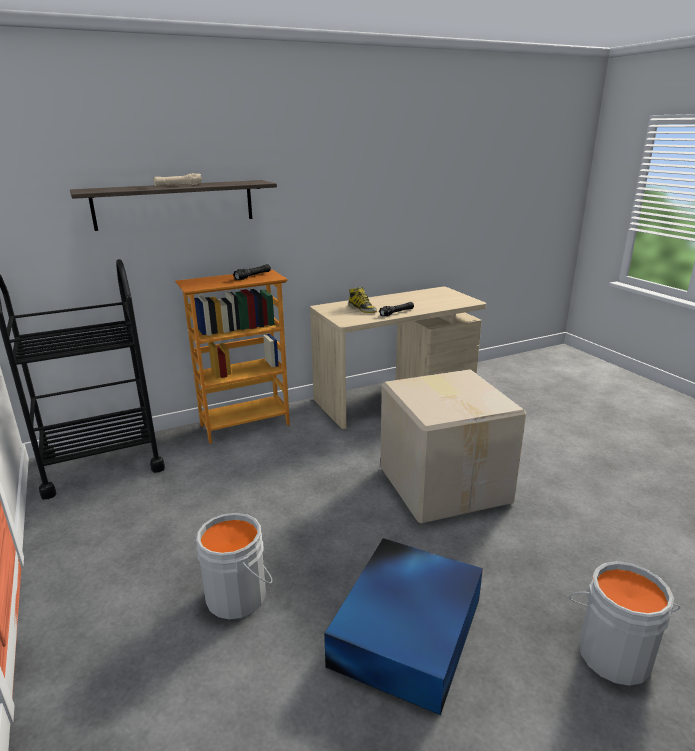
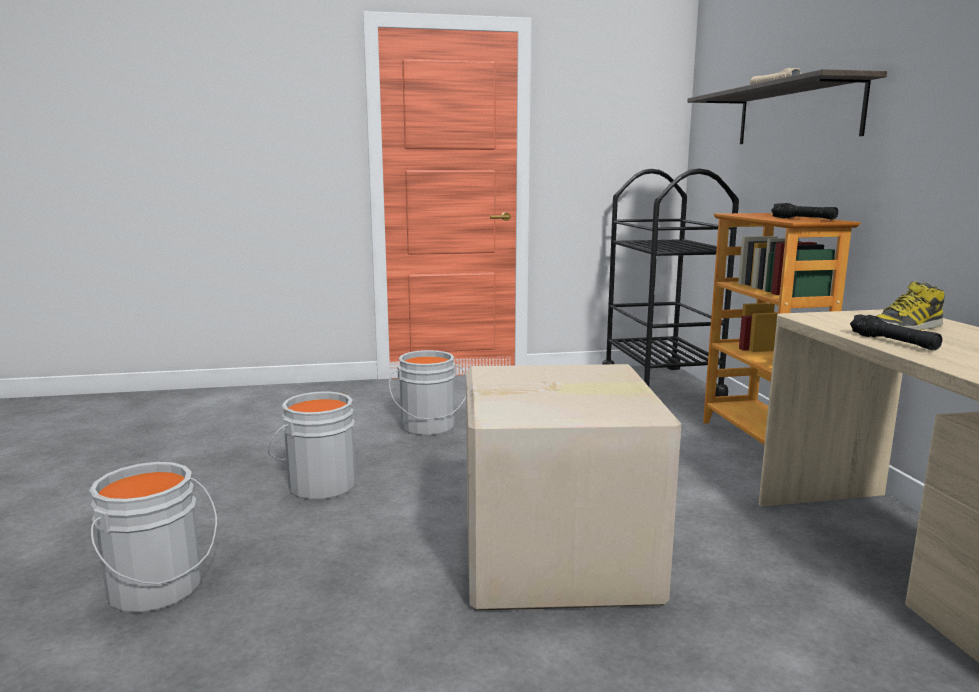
camera: 105 degrees right, 10 degrees down
blue storage box [324,538,483,715] -> grey bucket [268,391,356,500]

